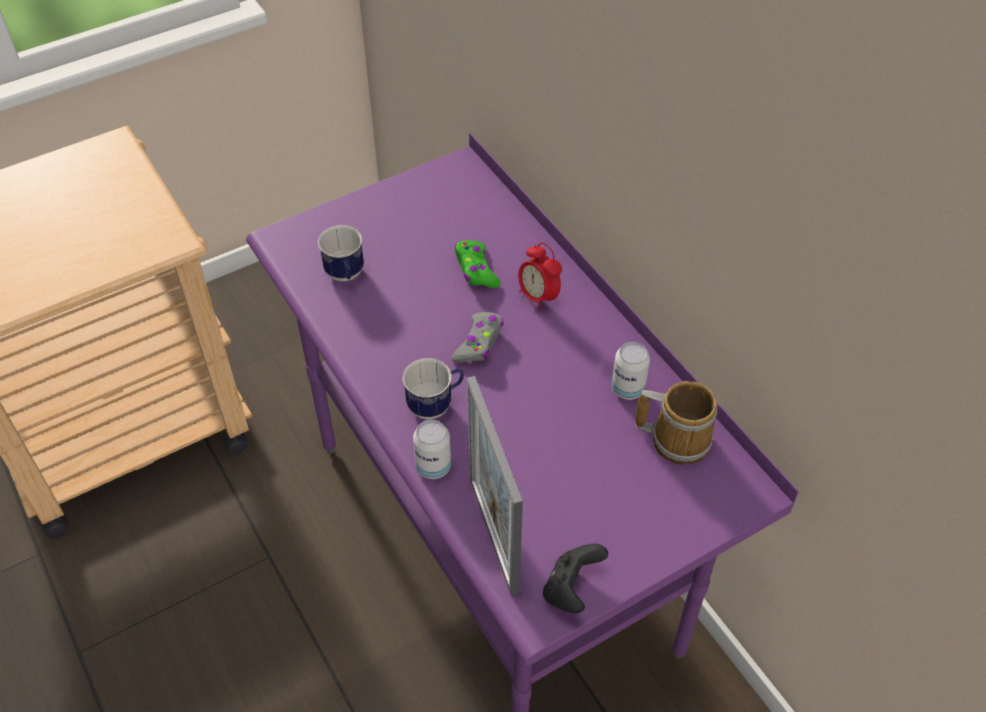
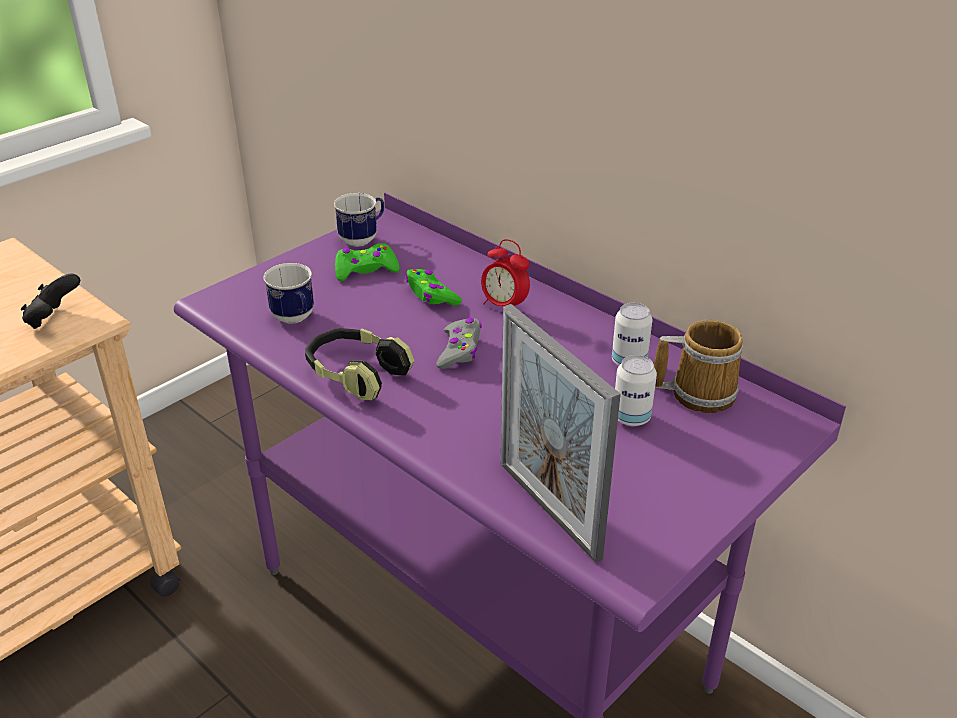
camera: 15 degrees left, 15 degrees down
mug [402,358,464,419] -> mug moved to [334,193,384,247]
can [413,420,451,479] -> can moved to [615,355,657,426]
black game controller [543,544,608,613] -> black game controller moved to [21,274,80,329]
none -> headphones [305,328,415,400]
none -> green game controller [335,243,400,281]

